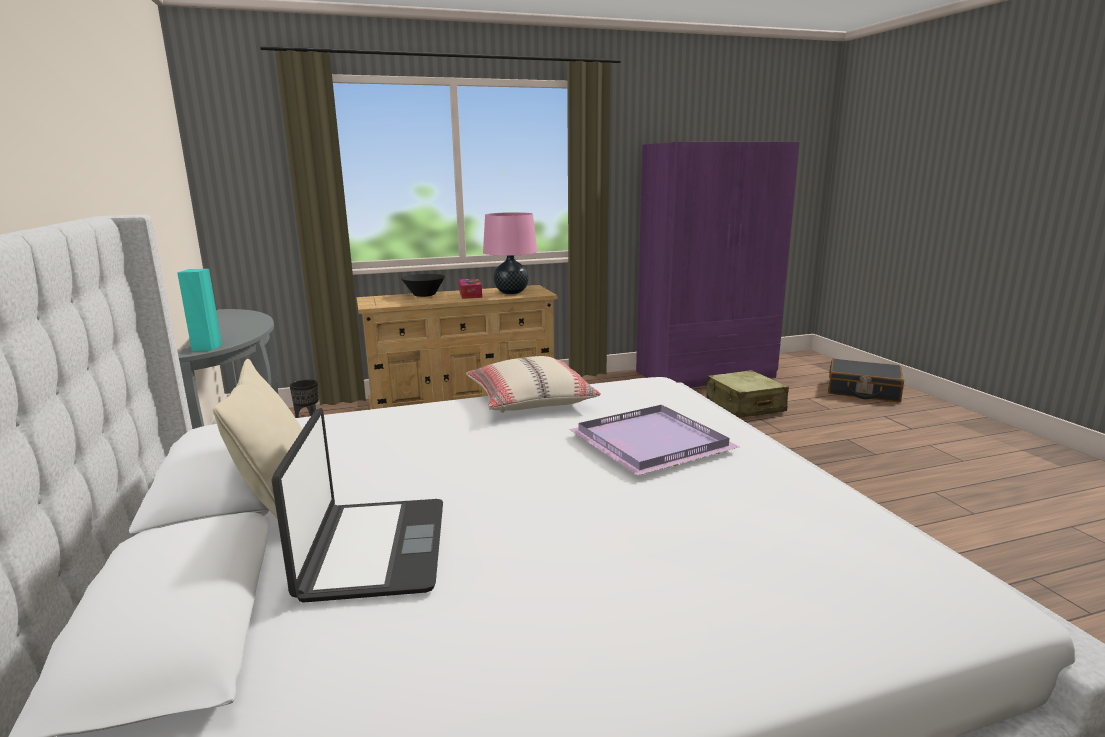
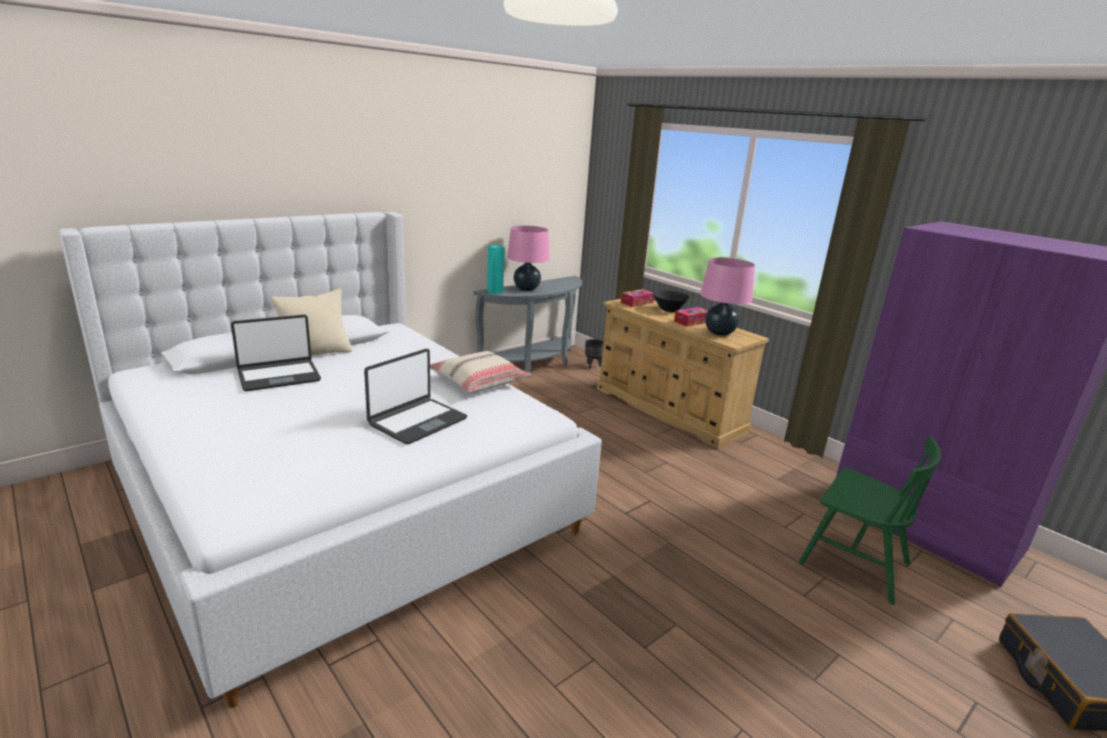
camera: 65 degrees right, 5 degrees up
purple tray [569,405,739,476] -> laptop [364,349,467,444]
beige suitcase [706,370,789,418] -> green chair [798,437,941,605]
none -> pink table lamp [507,225,549,291]
none -> tissue box [621,289,654,307]

